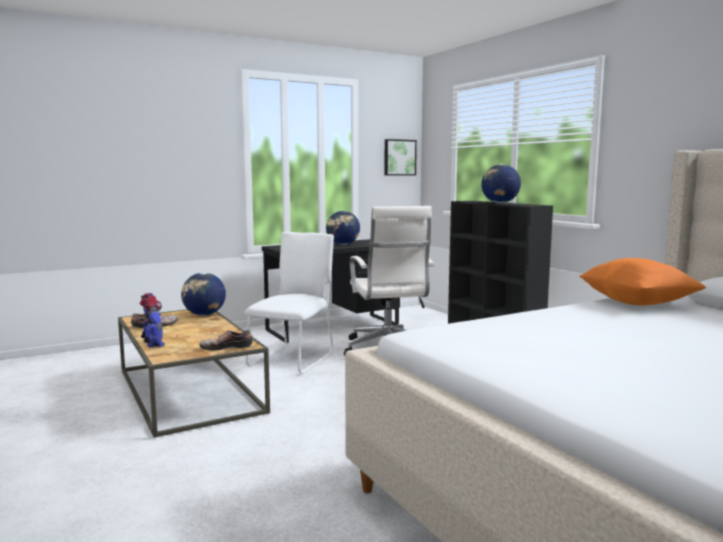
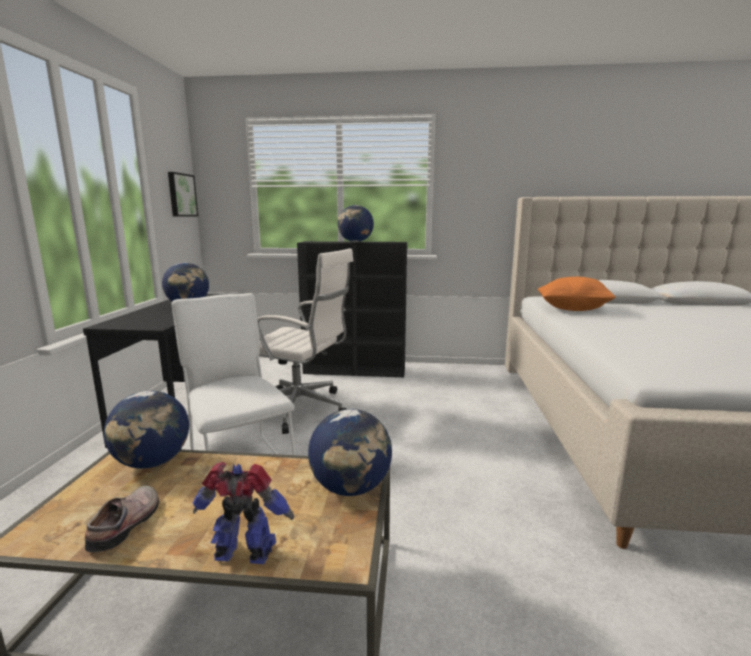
camera: 55 degrees left, 5 degrees up
shoe [199,330,252,350] -> globe [308,409,392,496]

